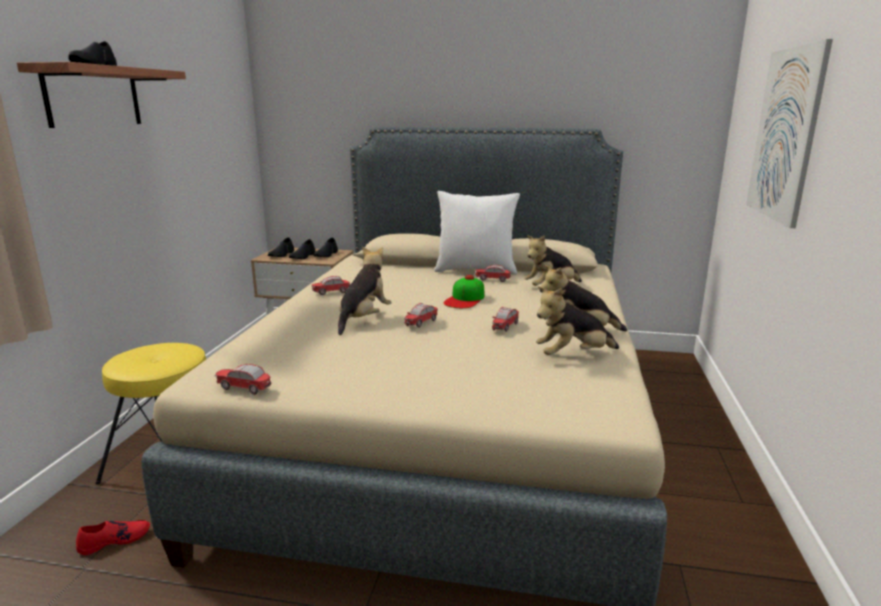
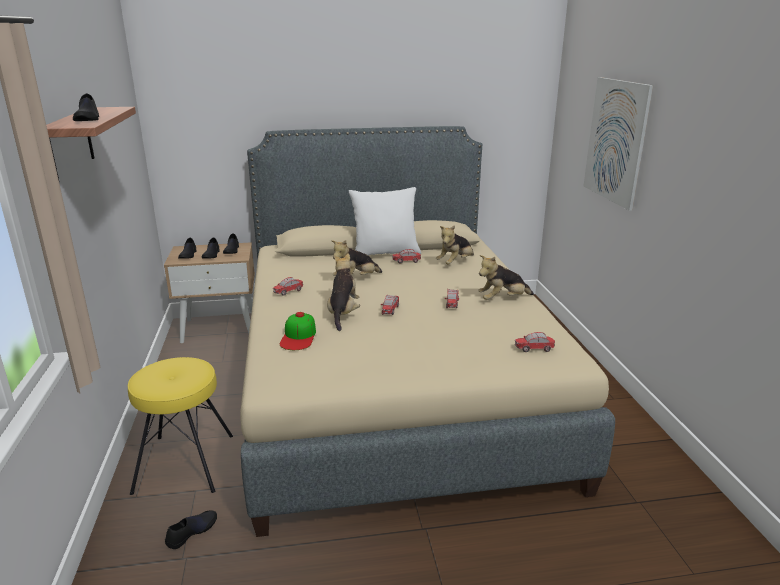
camera: 20 degrees left, 5 degrees up
red shoe [76,520,150,555] -> black shoe [165,510,217,549]
toy car [215,364,272,395] -> toy car moved to [515,332,555,352]
cap [443,275,484,308] -> cap moved to [280,312,316,350]
plush toy [536,286,619,355] -> plush toy moved to [331,240,382,276]

